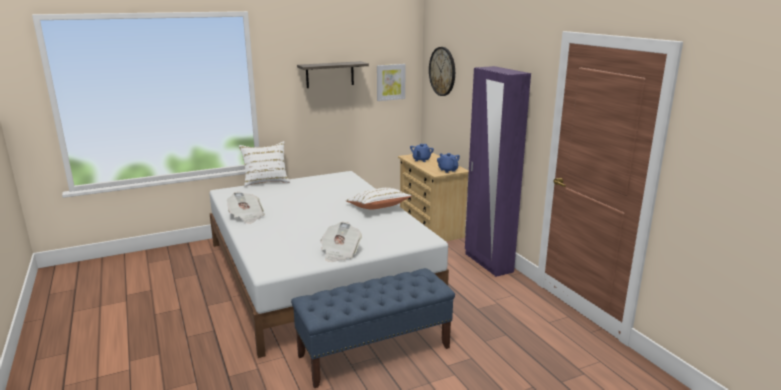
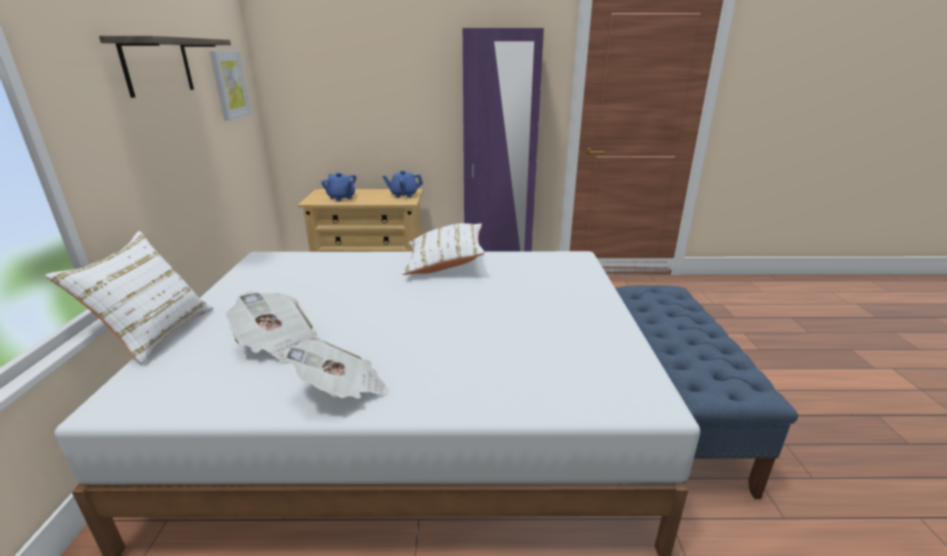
camera: 65 degrees left, 5 degrees up
newspaper [320,222,362,262] -> newspaper moved to [226,291,317,363]
wall clock [429,47,455,96] -> none

